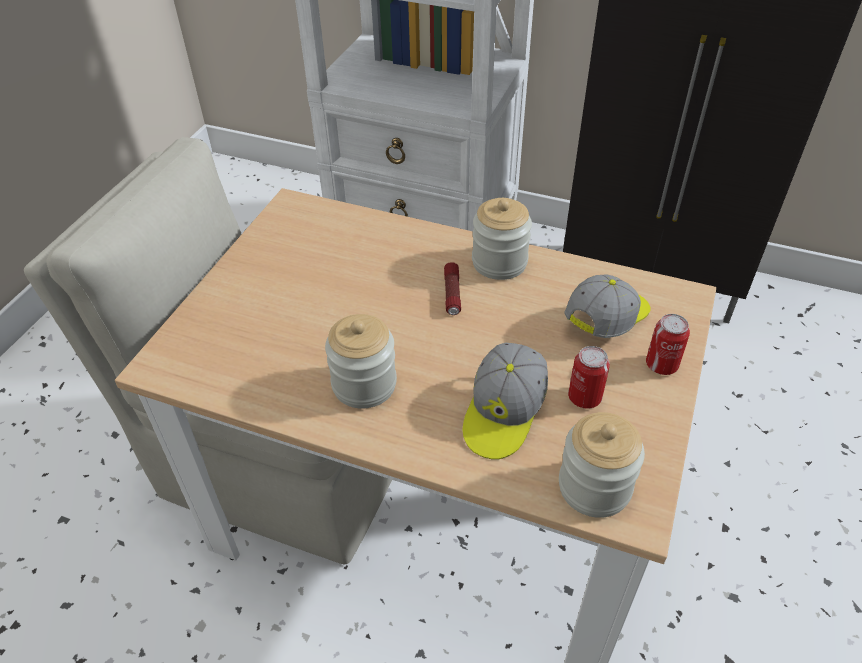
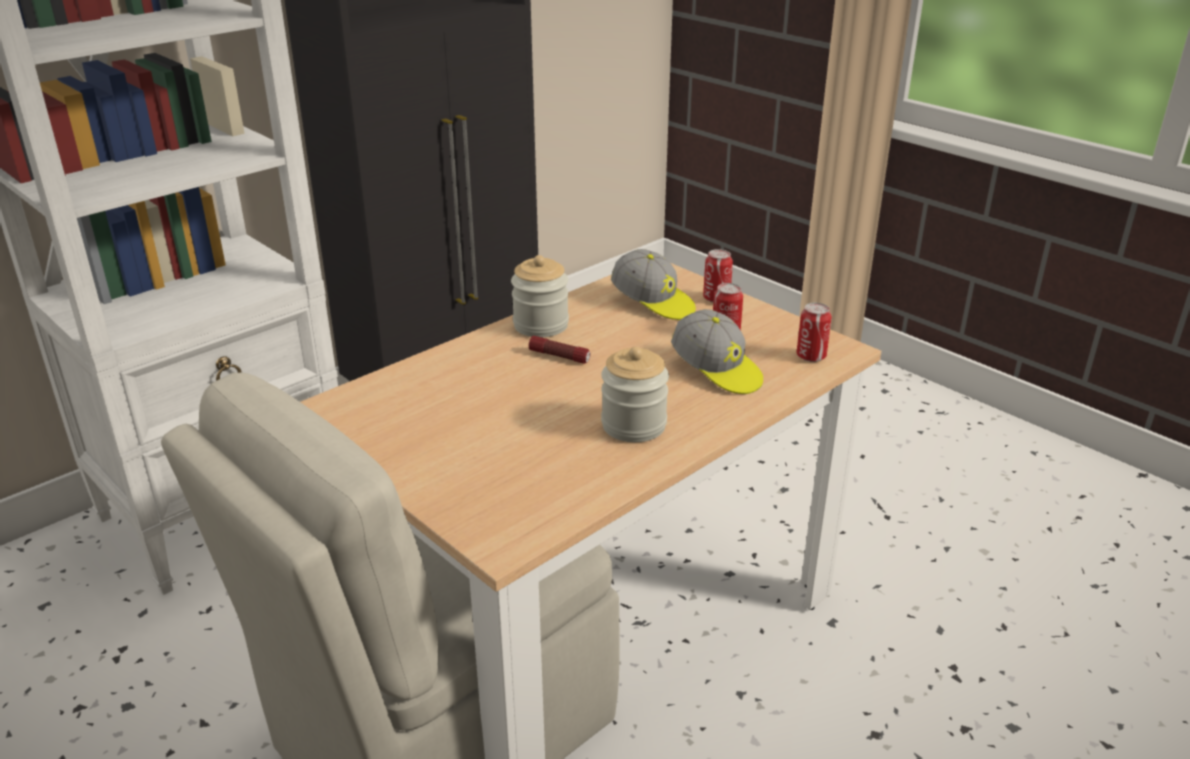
camera: 65 degrees left, 15 degrees down
jar [559,412,645,518] -> can [796,303,832,362]
cap [564,274,651,338] -> cap turned 150 degrees clockwise [611,249,696,320]

